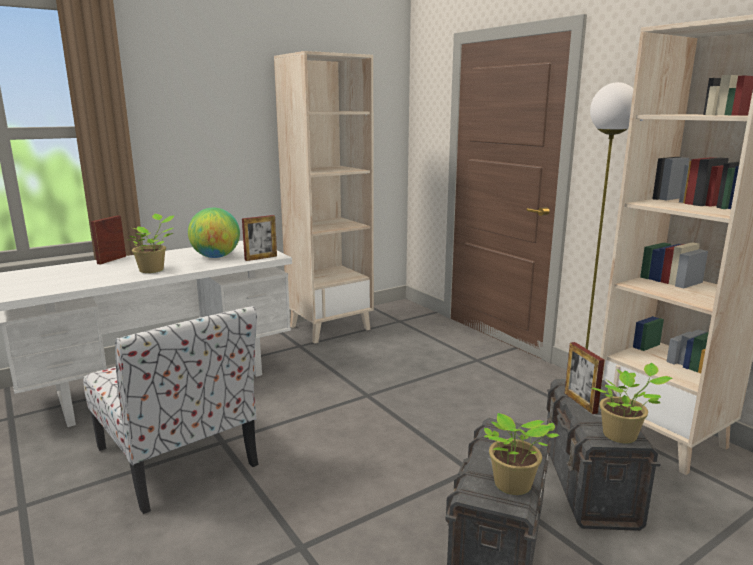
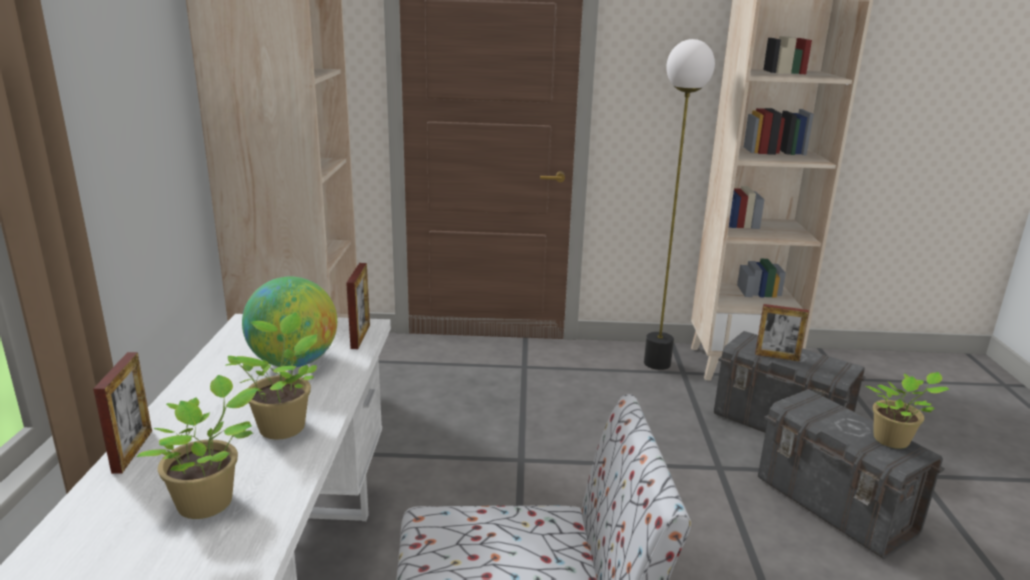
camera: 55 degrees left, 5 degrees up
picture frame [91,216,126,265] -> picture frame turned 150 degrees counterclockwise [93,352,152,474]
potted plant [591,363,672,443] -> potted plant moved to [136,375,258,519]

